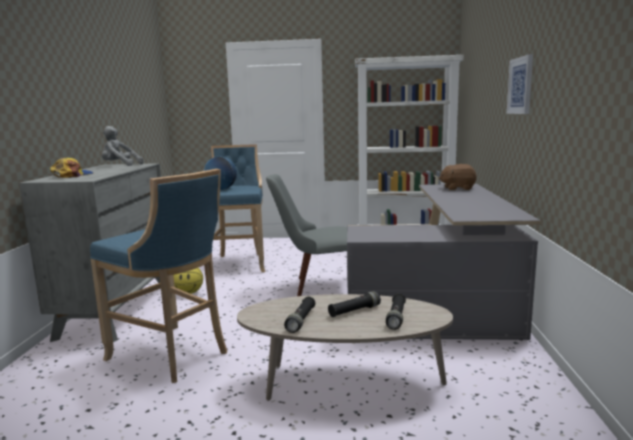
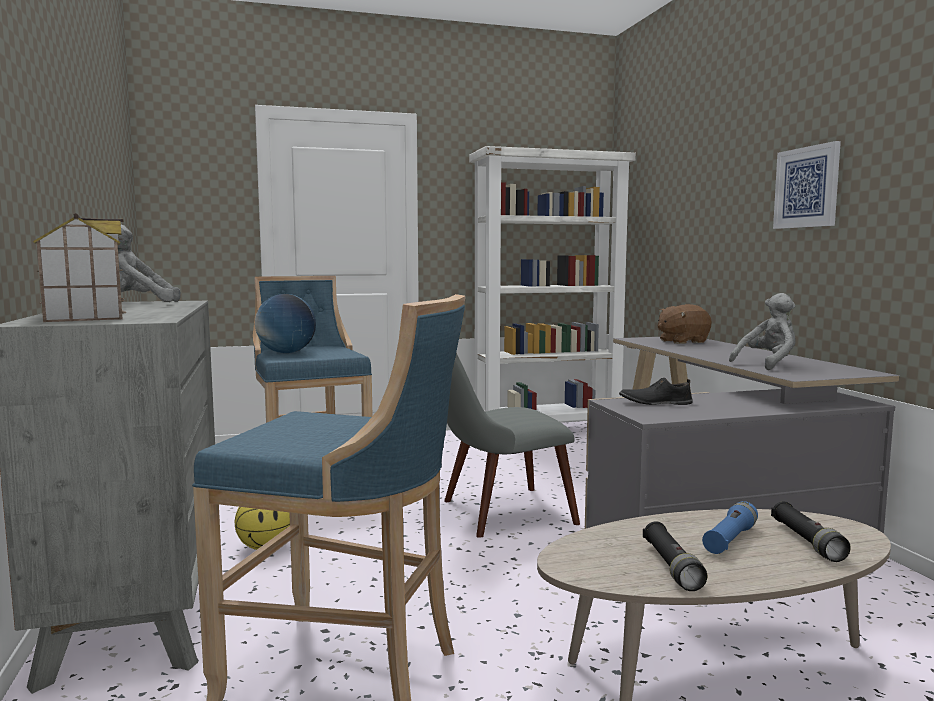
camera: 20 degrees left, 5 degrees down
cap [50,158,93,178] -> toy house [33,213,126,322]
black flashlight [328,291,381,317] -> blue flashlight [702,501,758,554]
none -> black shoe [619,378,693,405]
none -> grey plush toy [729,293,796,370]

